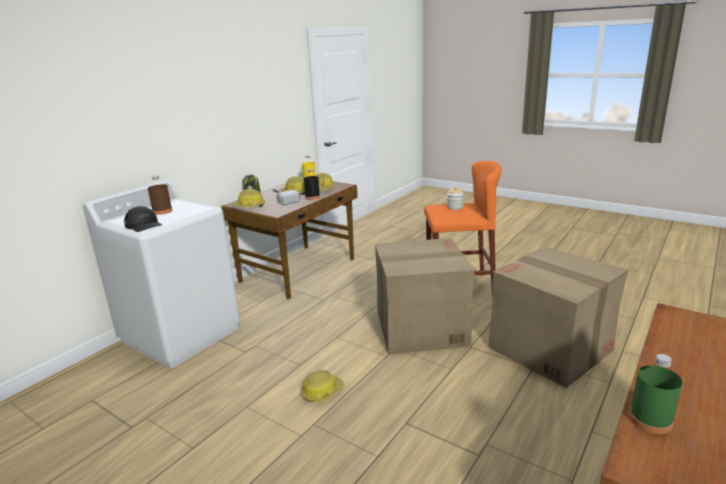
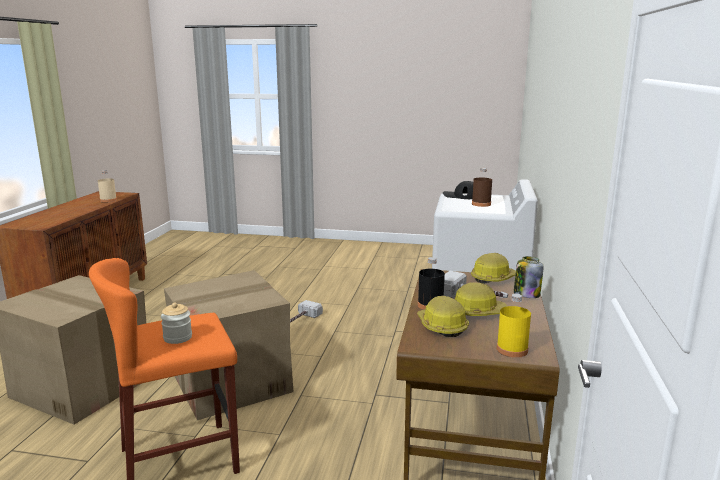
camera: 155 degrees right, 5 degrees down
hard hat [301,370,345,402] -> hammer [290,300,323,322]
green bottle [629,354,682,434] -> beige bottle [98,171,117,203]

